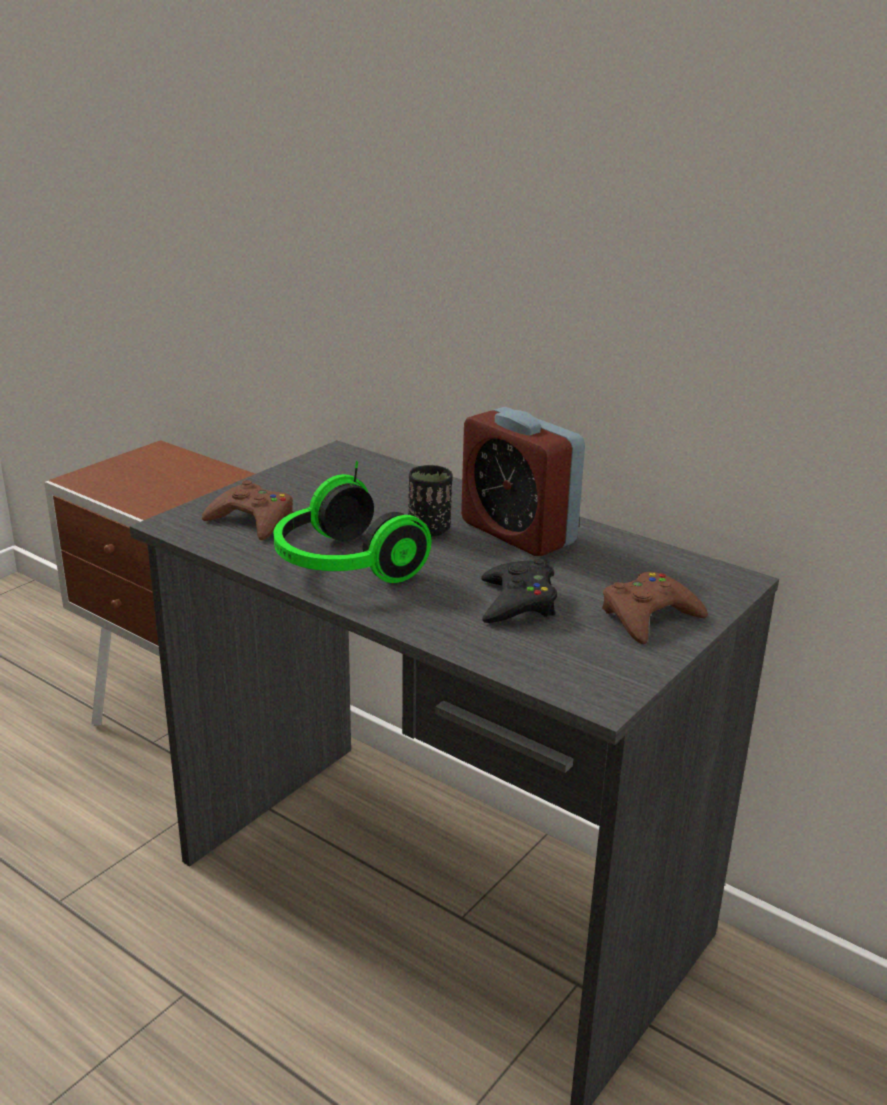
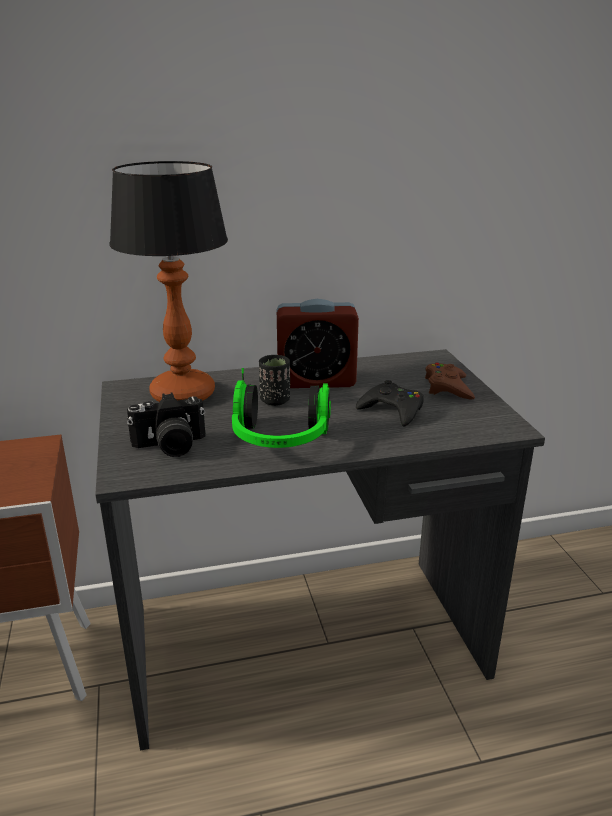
camera: 50 degrees left, 0 degrees up
brown game controller [202,480,293,540] -> camera [127,392,205,457]
none -> table lamp [109,161,228,402]

